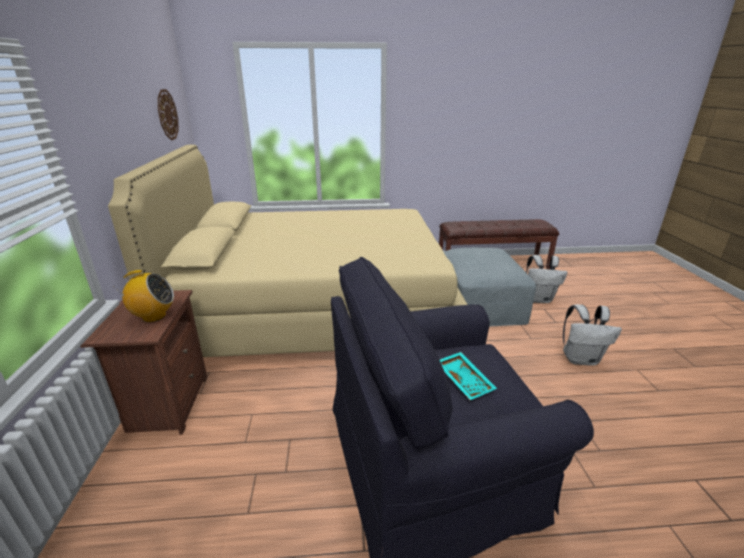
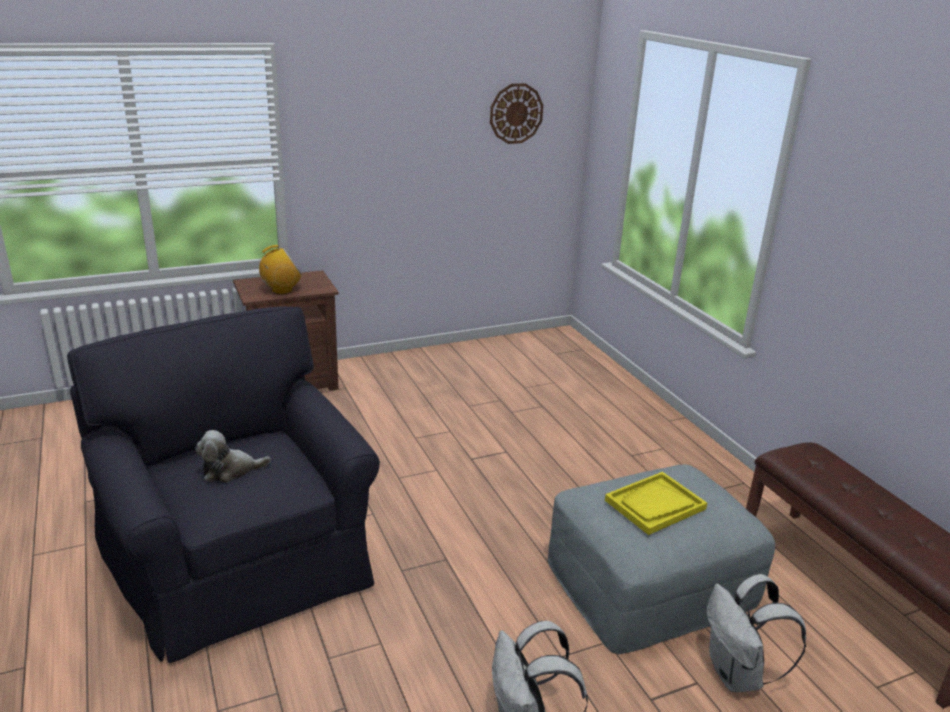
camera: 70 degrees right, 0 degrees up
beige bed [108,145,468,357] -> none
radio [113,270,174,322] -> radio turned 90 degrees counterclockwise [259,245,302,294]
turquoise tray [440,352,497,400] -> plush toy [195,430,271,483]
none -> yellow tray [605,472,707,535]

